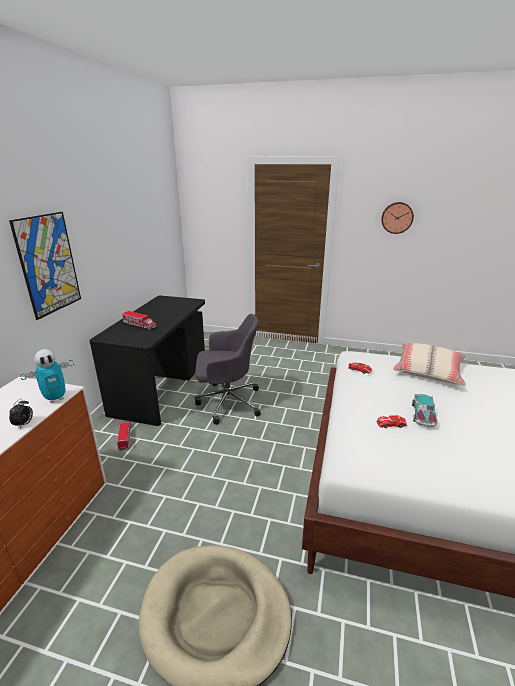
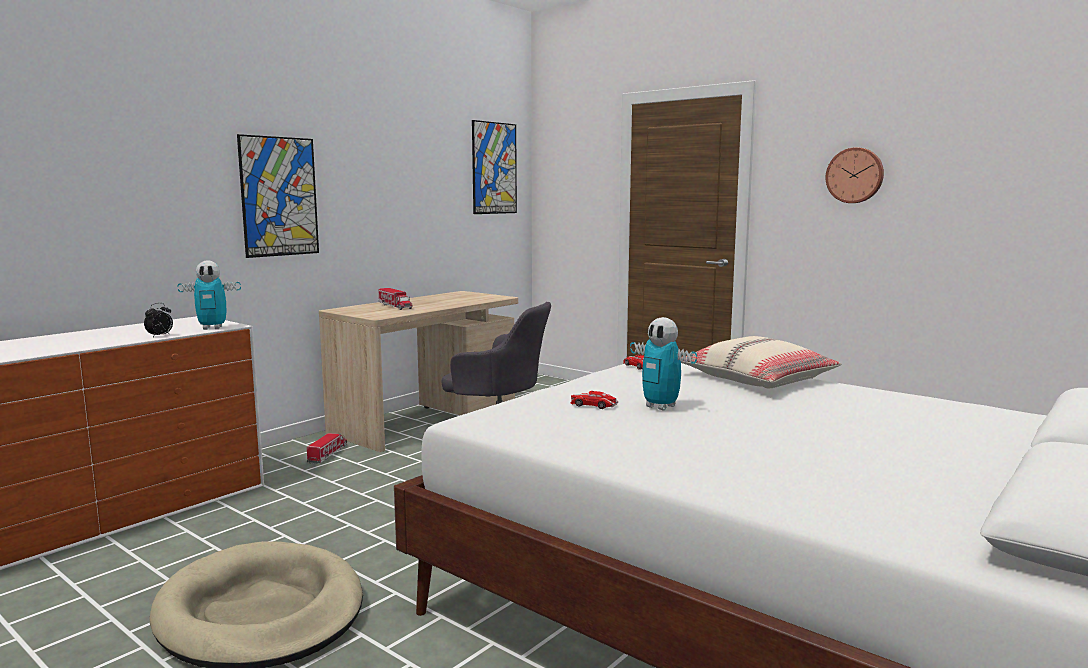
camera: 25 degrees right, 15 degrees down
black desk [89,296,205,426] -> beige desk [319,291,518,452]
toy car [412,394,437,427] -> toy robot [630,317,697,410]
none -> picture [472,120,517,214]

